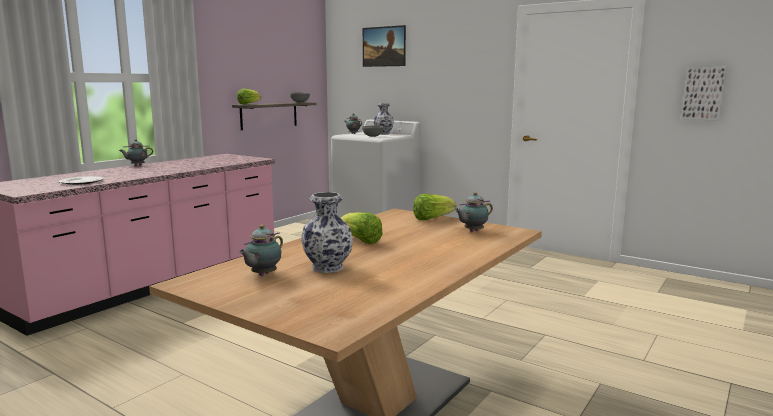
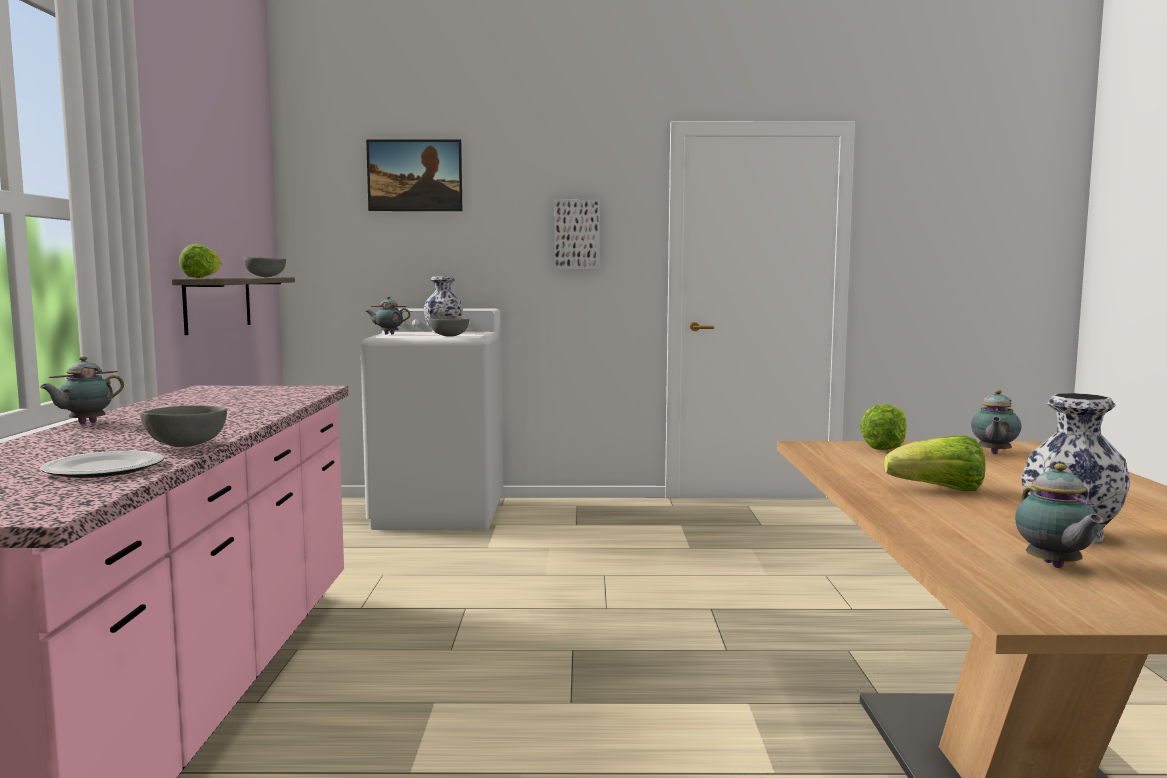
camera: 35 degrees left, 5 degrees down
picture [681,67,727,121] -> picture moved to [554,200,600,269]
none -> grey bowl [140,405,227,447]

